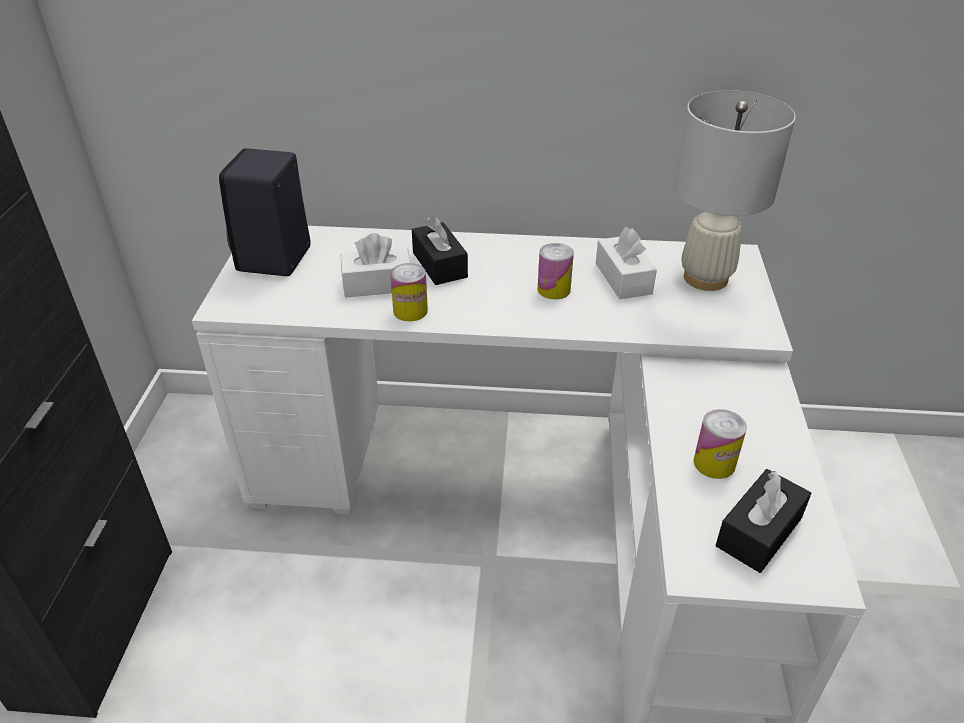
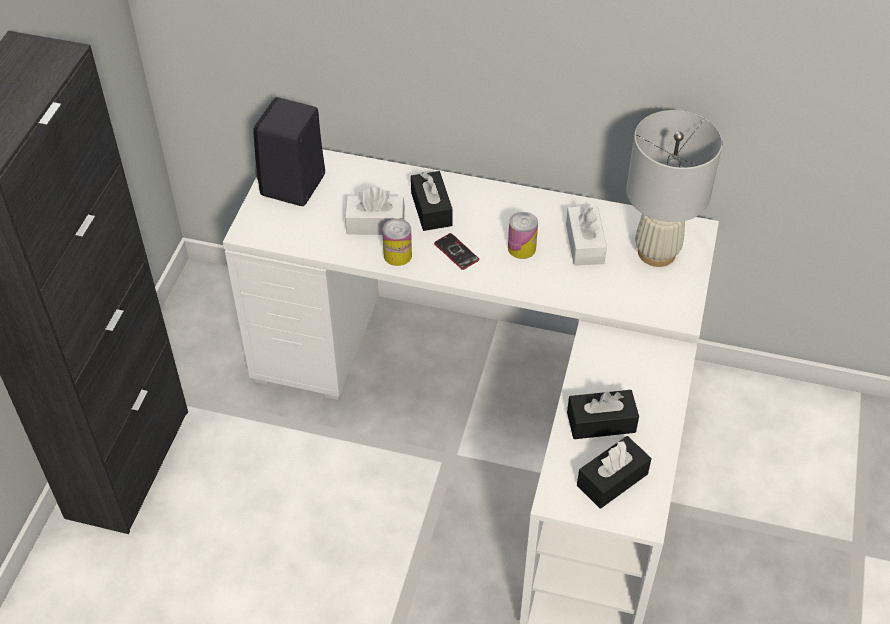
camera: 10 degrees right, 10 degrees up
can [693,409,747,479] -> black tissue box [567,390,639,439]
none -> phone [434,233,479,270]

